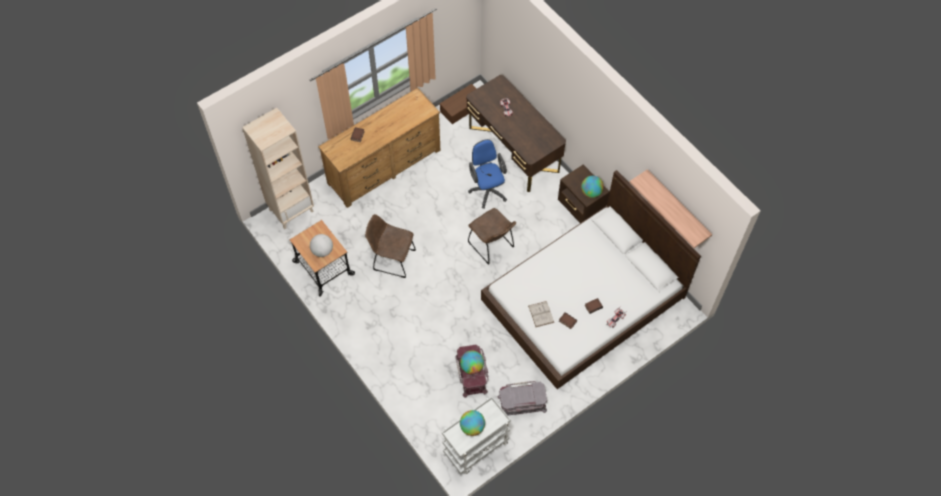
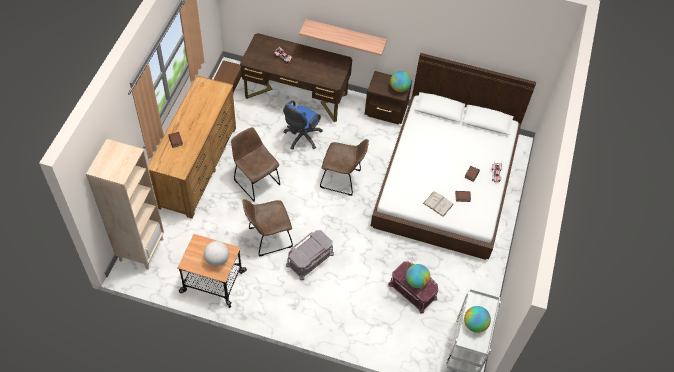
camera: 40 degrees left, 5 degrees down
blue office chair [468,139,507,209] -> blue office chair turned 90 degrees counterclockwise [283,100,323,150]
grey storage box [498,381,547,416] -> grey storage box moved to [286,230,334,280]
shelf [630,169,712,248] -> shelf moved to [299,19,387,56]
none -> brown chair [231,127,280,201]

